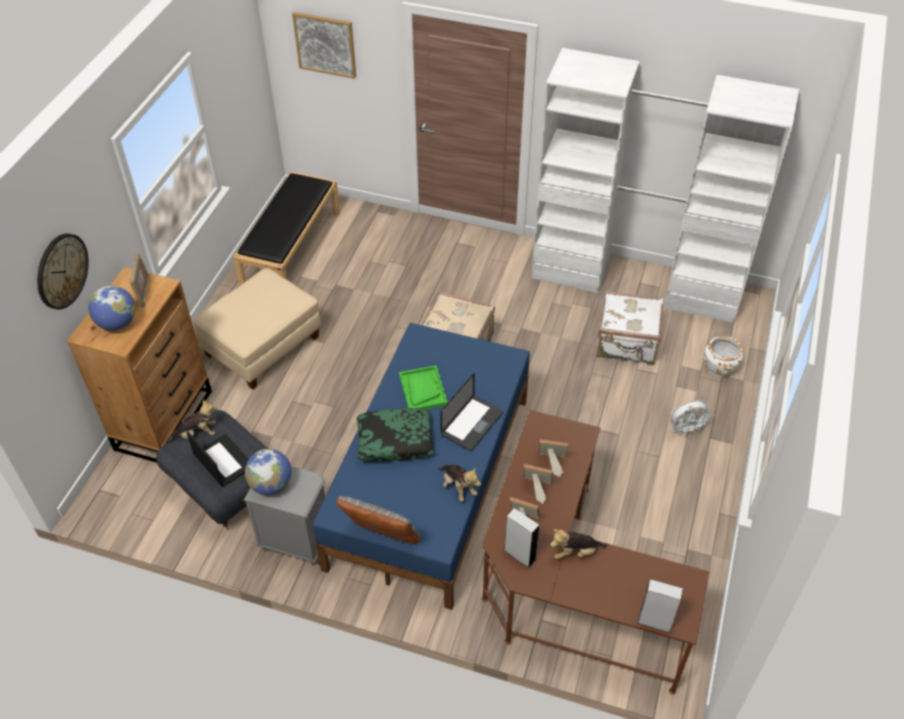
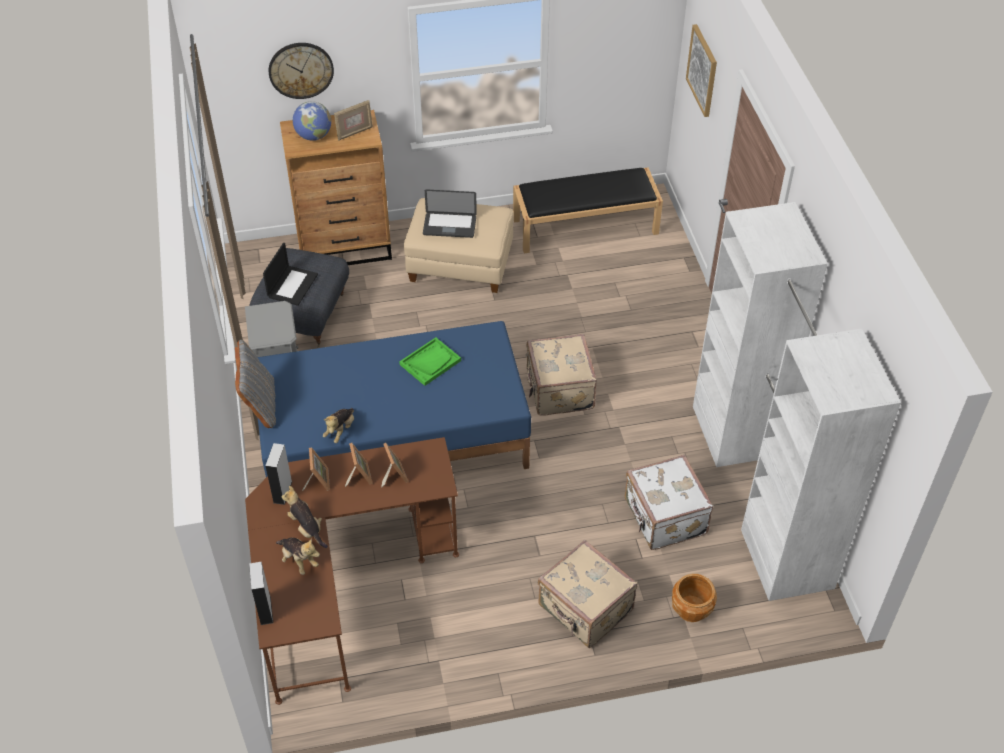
camera: 60 degrees right, 0 degrees up
plush toy [168,400,217,443] -> plush toy moved to [276,538,320,575]
globe [245,449,292,495] -> none
pillow [357,408,434,462] -> none
laptop [440,373,503,451] -> laptop moved to [423,189,477,238]
white fan [670,400,715,436] -> beige suitcase [538,540,637,648]
white planter [704,336,743,377] -> brown planter [672,574,717,622]

